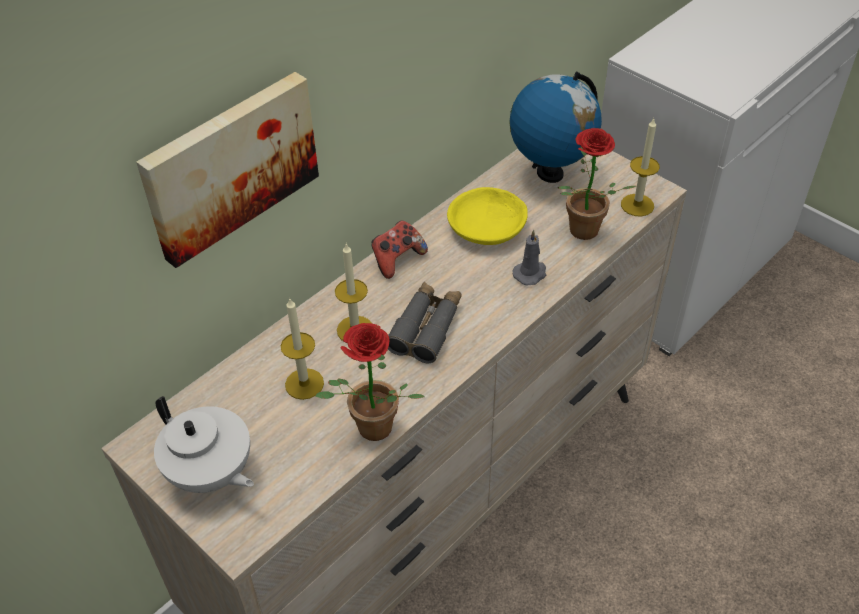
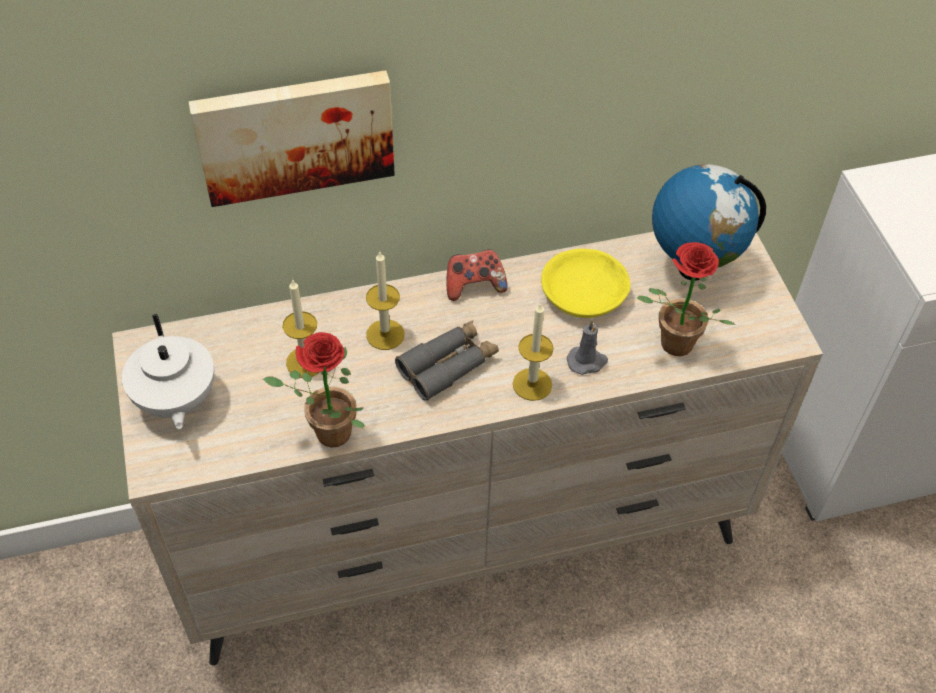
camera: 30 degrees right, 5 degrees up
candle [621,119,660,217] -> candle moved to [513,303,554,401]

